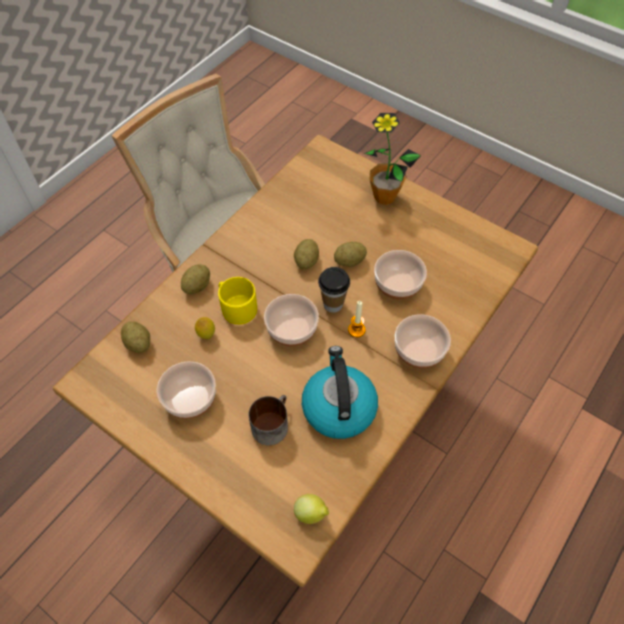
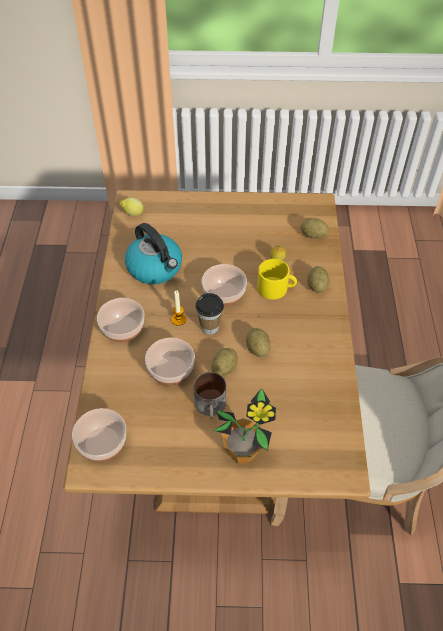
camera: 145 degrees right, 5 degrees down
bowl [157,361,216,419] -> bowl moved to [72,408,126,462]
mug [249,395,288,445] -> mug moved to [193,372,226,419]

